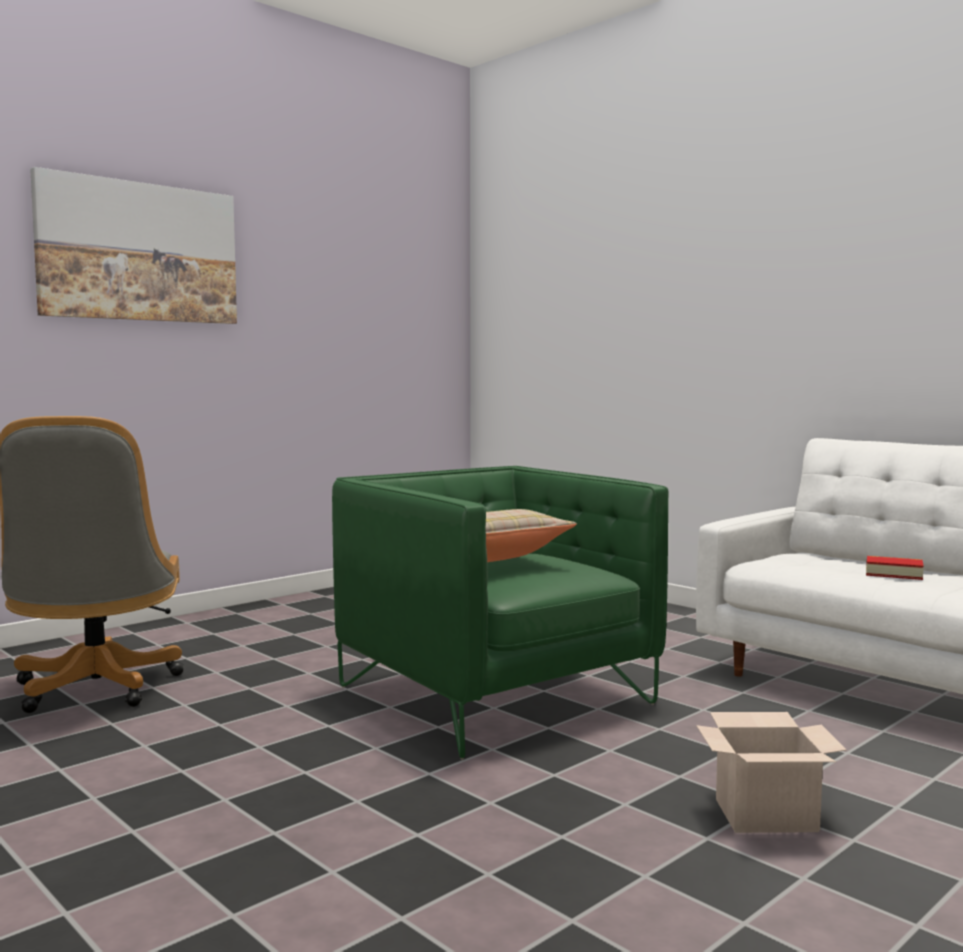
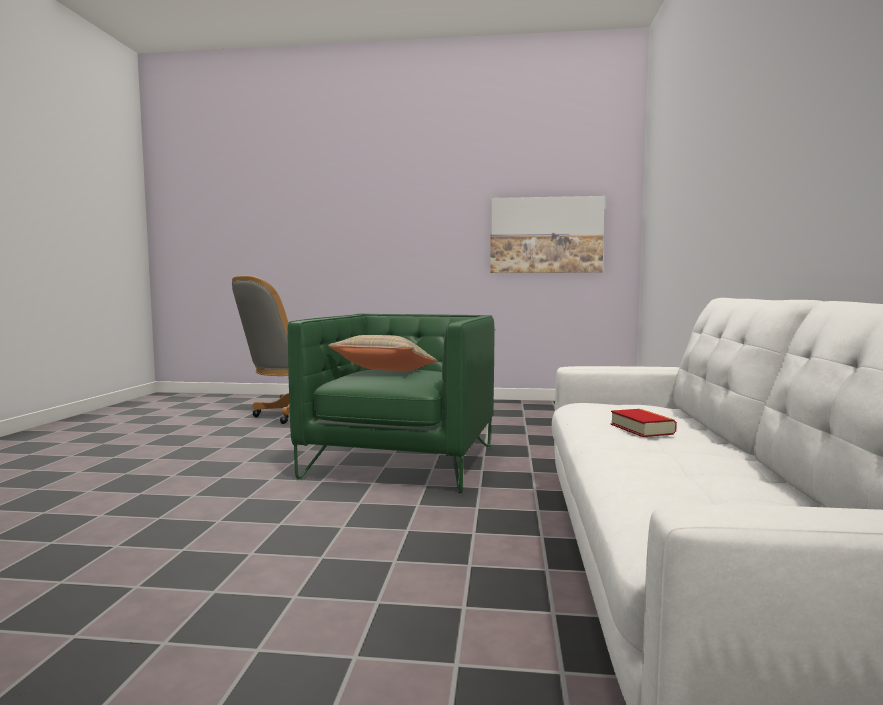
camera: 50 degrees right, 0 degrees up
picture [30,167,237,324] -> picture moved to [490,196,605,273]
cardboard box [696,712,847,833] -> none

